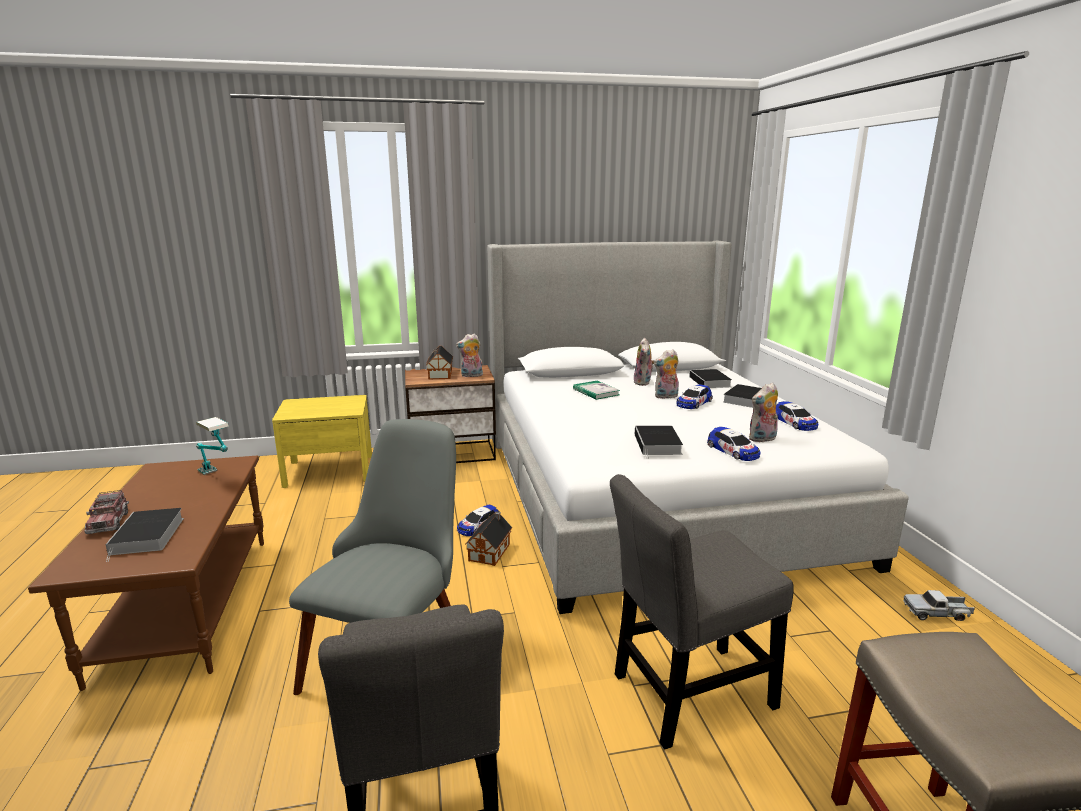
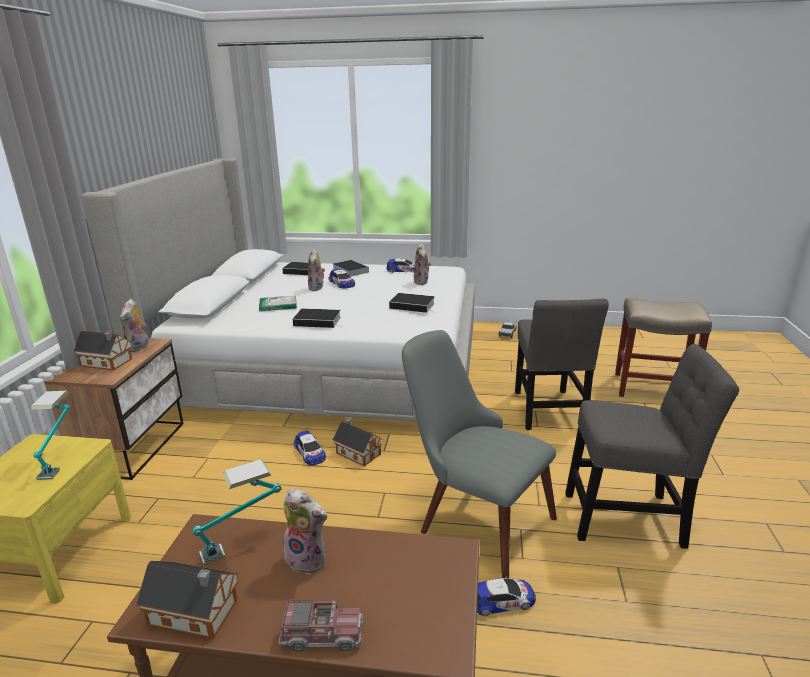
camera: 70 degrees left, 5 degrees up
book [105,508,184,562] -> book moved to [292,308,342,328]
plush toy [633,338,654,386] -> plush toy moved to [283,488,327,574]
toy car [707,427,760,461] -> toy car moved to [477,577,536,617]
none -> table lamp [31,391,71,480]
none -> toy house [136,561,238,640]

